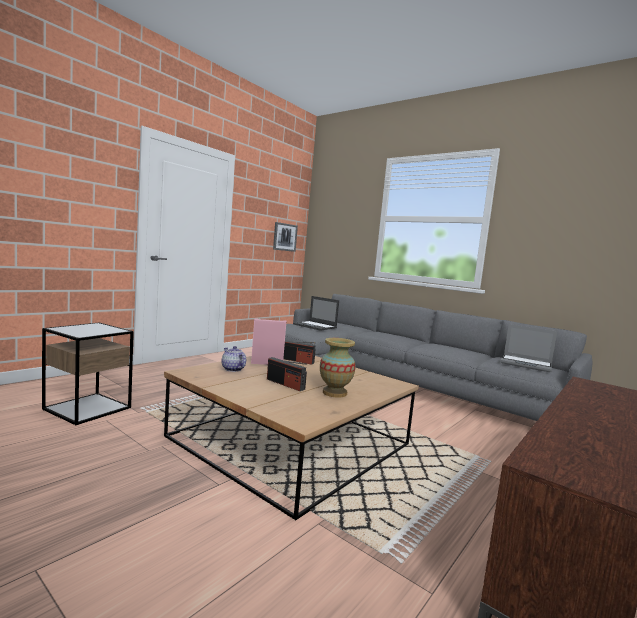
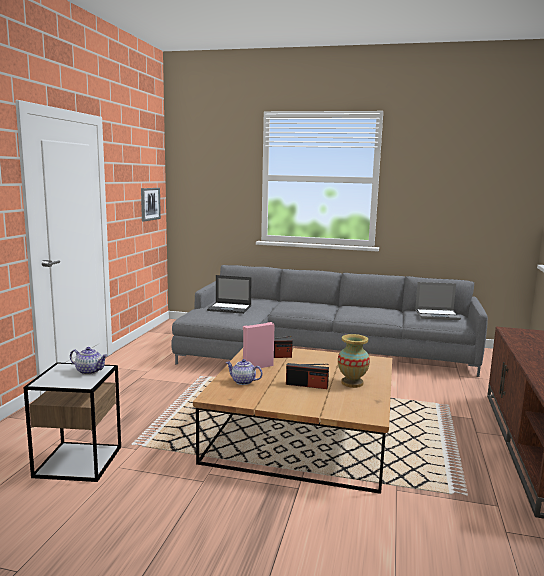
camera: 25 degrees left, 5 degrees up
none -> teapot [70,347,108,375]

